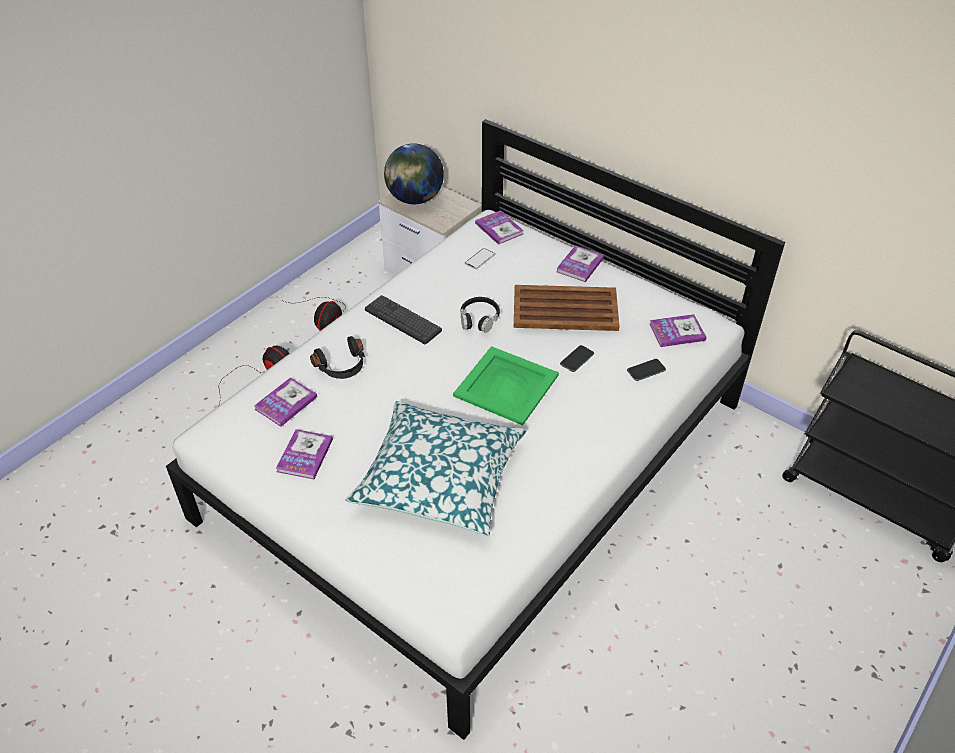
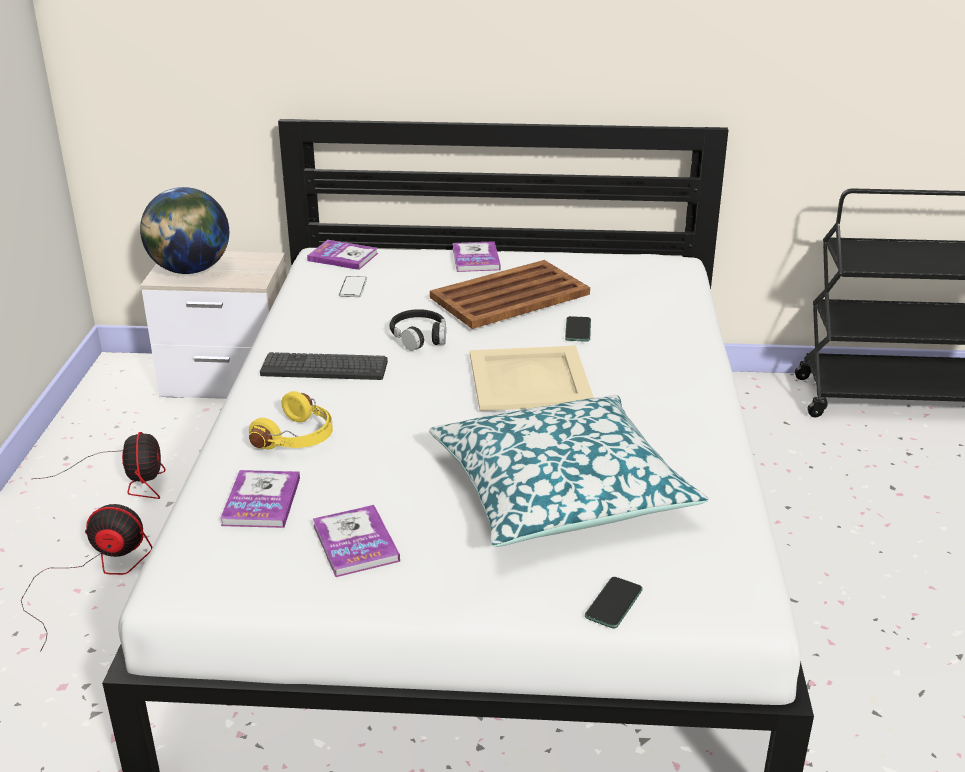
camera: 35 degrees left, 15 degrees down
black headphones [310,336,365,379] -> yellow headphones [249,391,333,449]
green tray [453,346,559,425] -> beige tray [470,346,594,411]
phone [627,359,666,381] -> phone moved to [585,577,643,628]
book [649,314,707,347] -> none

